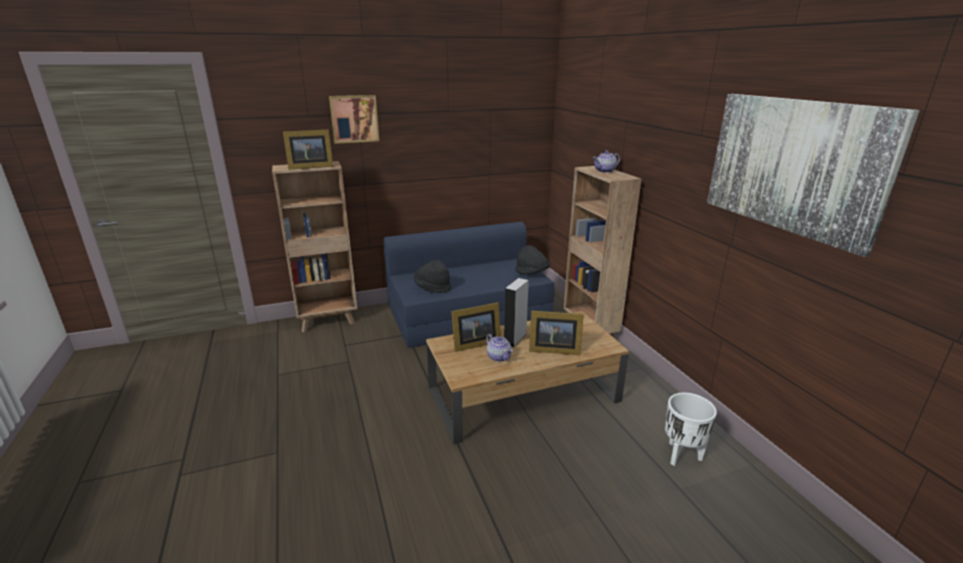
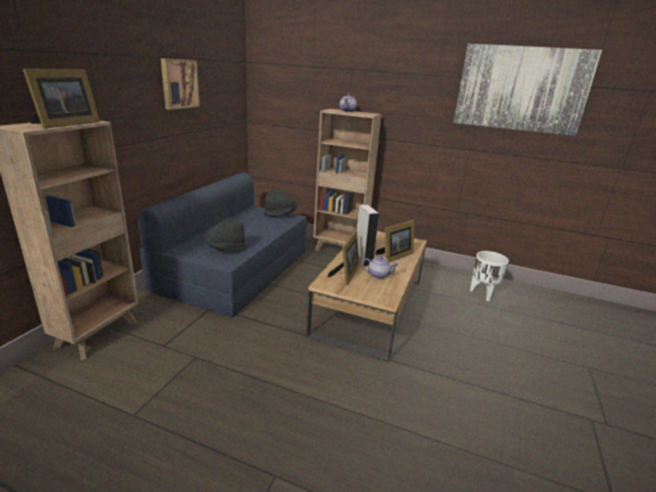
camera: 50 degrees left, 0 degrees up
picture [329,95,379,144] -> picture moved to [161,58,200,110]

